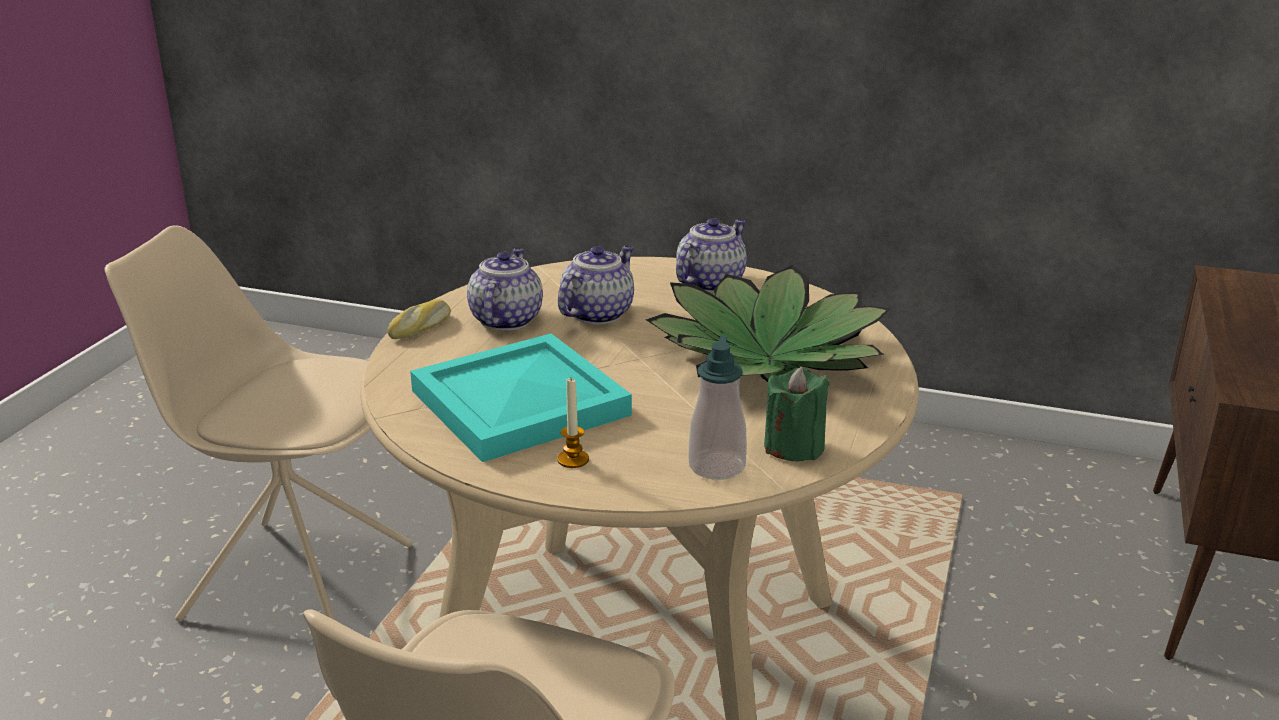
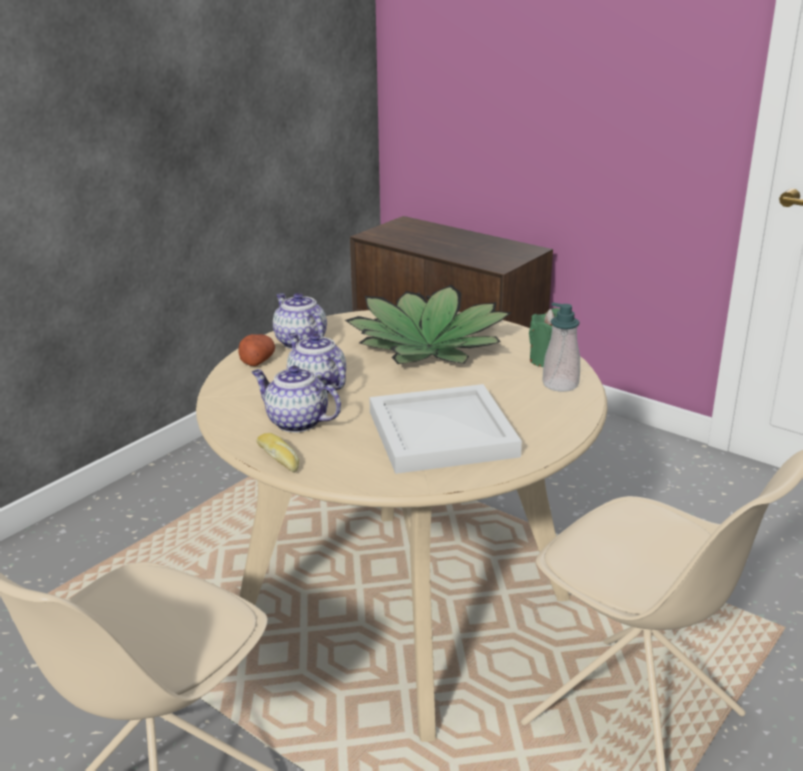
camera: 70 degrees left, 0 degrees up
turquoise tray [410,334,632,462] -> white tray [369,384,522,474]
candle [557,378,589,468] -> none
none -> potato [238,334,275,366]

